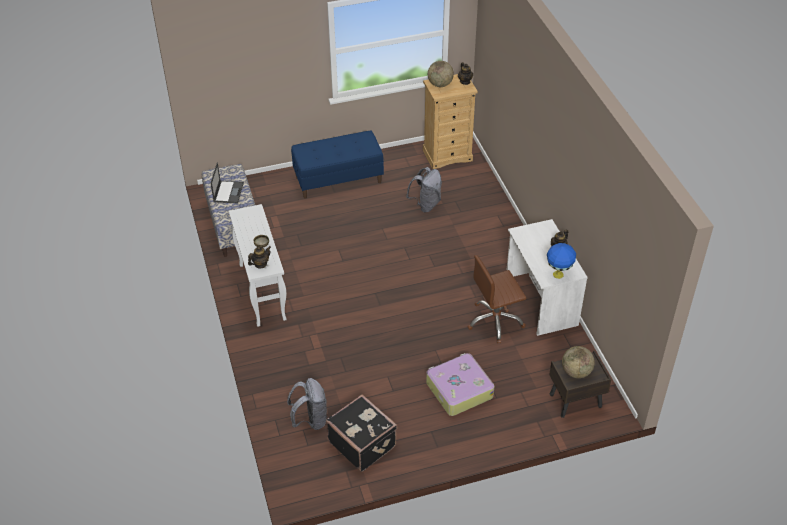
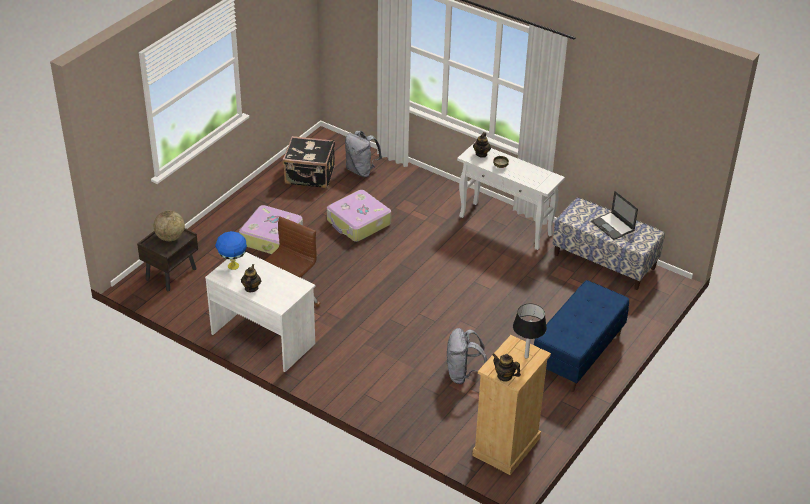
camera: 140 degrees right, 5 degrees down
globe [428,61,454,87] -> black table lamp [513,304,547,359]
none -> suitcase [327,190,391,242]

